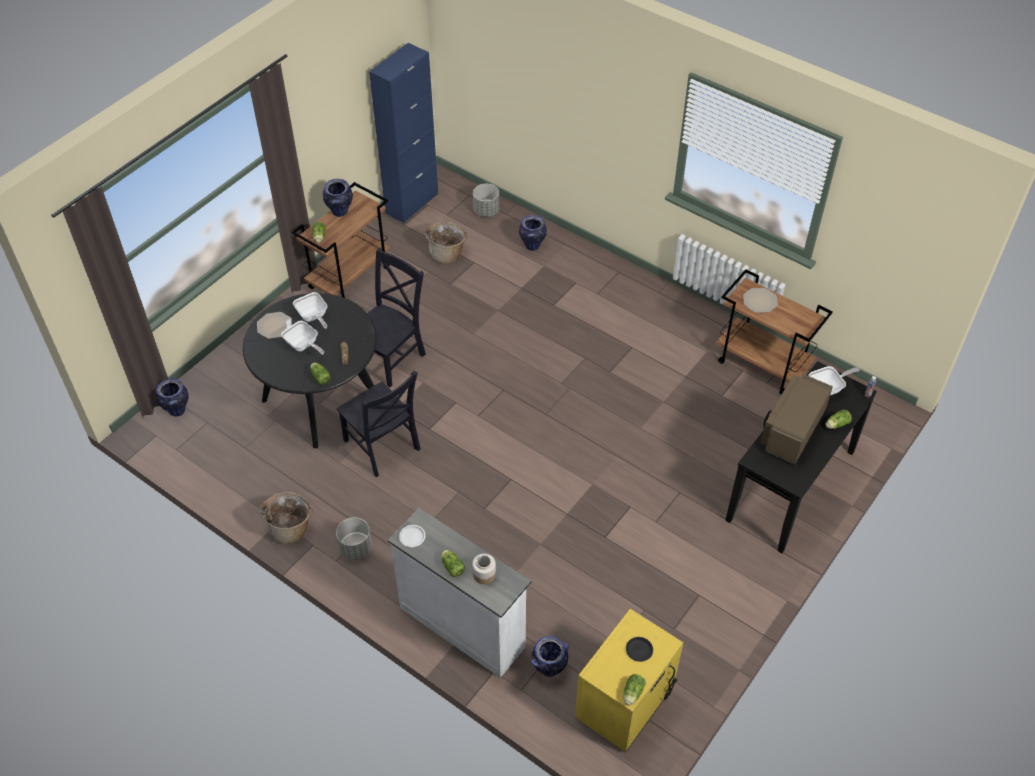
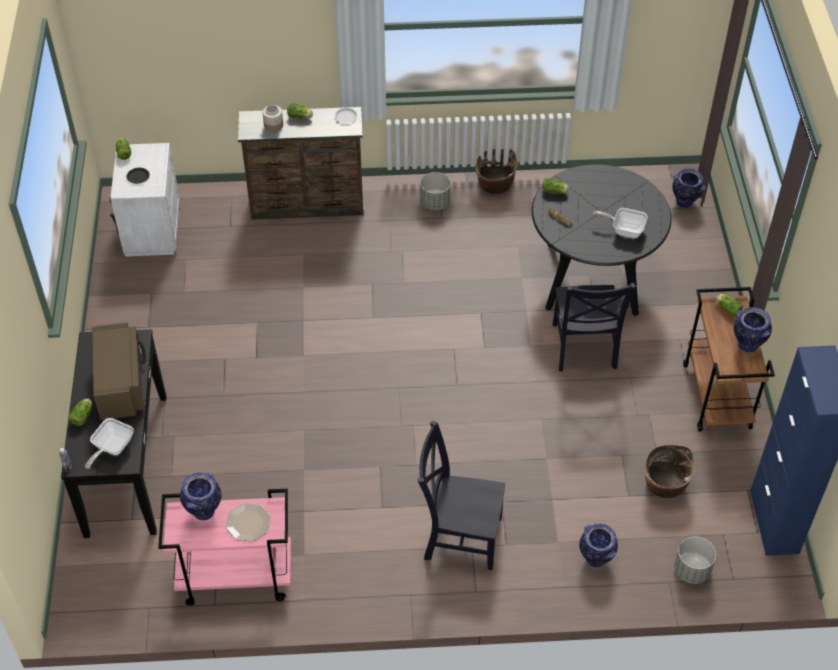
camera: 140 degrees right, 0 degrees up
plate [257,312,292,339] -> none
frying pan [281,321,324,355] -> none
black chair [337,371,421,477] -> black chair moved to [418,421,505,570]
white dresser [388,508,531,678] -> brown dresser [238,107,363,220]
vase [531,636,569,677] -> vase moved to [180,472,221,520]
yellow nightstand [575,609,683,752] -> white nightstand [110,143,180,257]
brown cart [716,269,833,395] -> pink cart [158,489,291,606]

